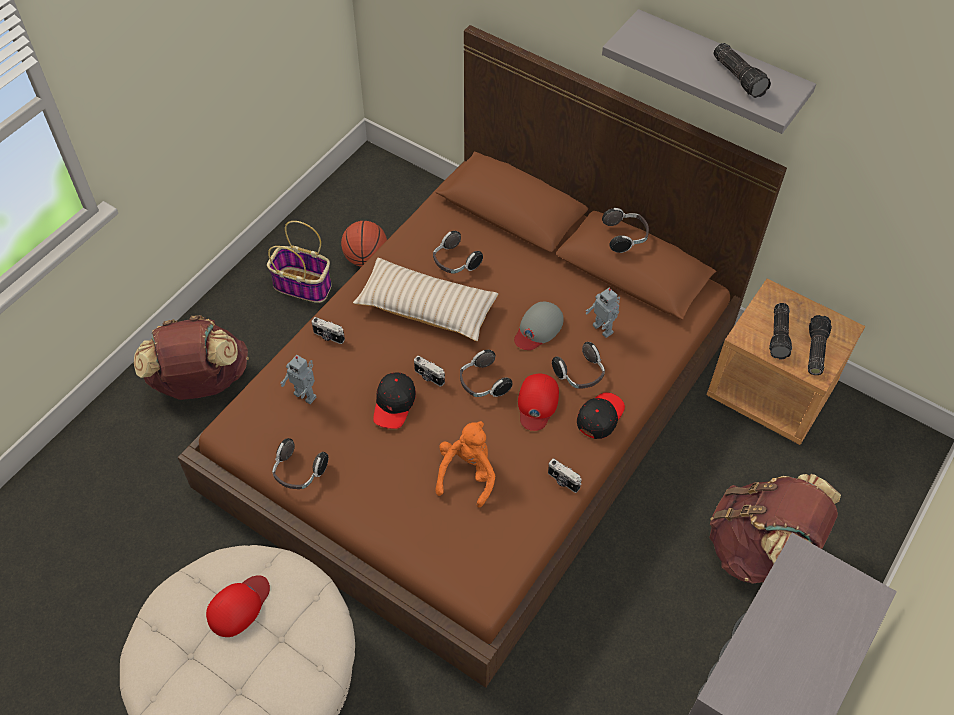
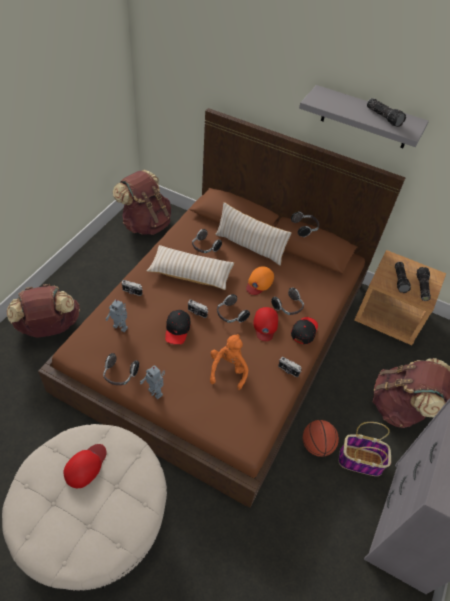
camera: 10 degrees left, 5 degrees down
basket [267,221,332,303] -> basket moved to [339,422,391,476]
basketball [341,221,387,267] -> basketball moved to [303,420,339,457]
grey cap [514,302,564,350] -> orange cap [246,266,274,295]
toy robot [585,288,620,338] -> toy robot moved to [140,365,165,399]
none -> brown backpack [113,170,171,235]
none -> beige pillow [215,202,292,266]

